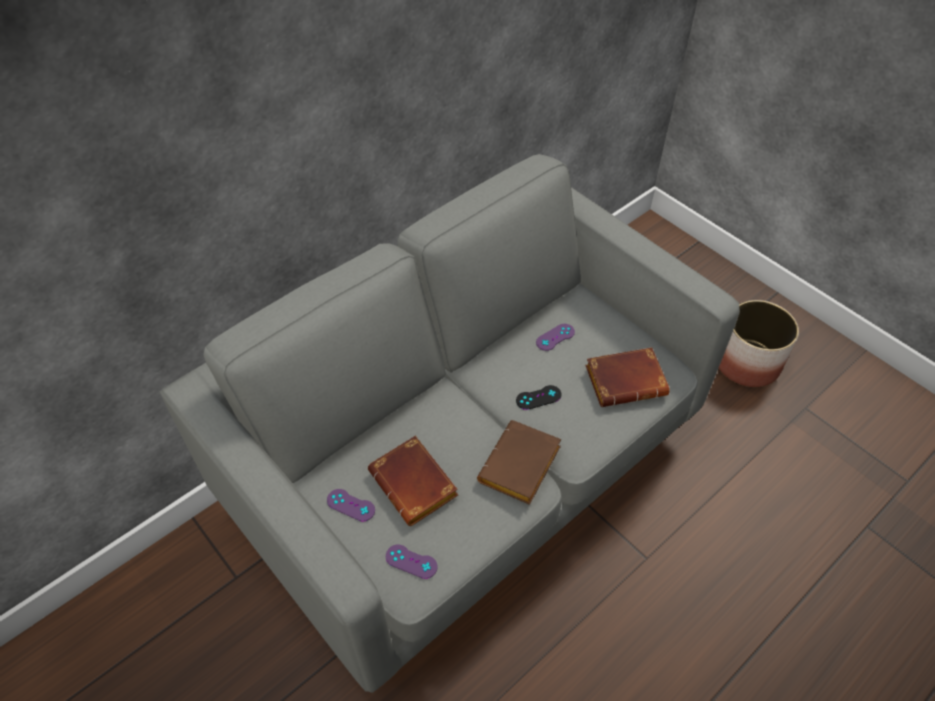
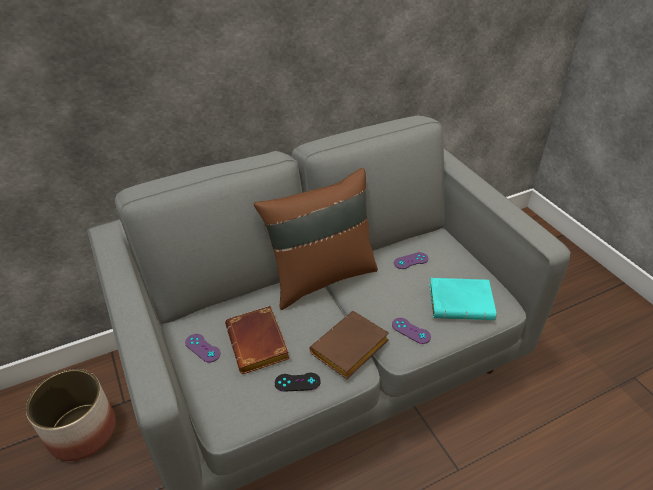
camera: 15 degrees right, 10 degrees down
purple game controller [386,544,437,579] -> purple game controller moved to [392,318,431,344]
black game controller [516,385,561,410] -> black game controller moved to [275,373,321,392]
brown book [585,347,670,407] -> turquoise book [429,278,496,320]
planter [719,300,799,387] -> planter moved to [26,369,116,461]
none -> brown pillow [254,168,378,310]

